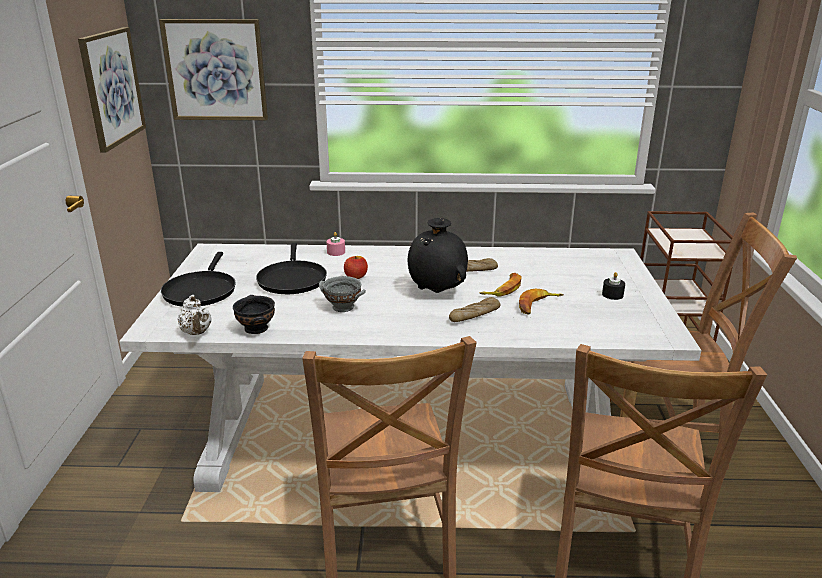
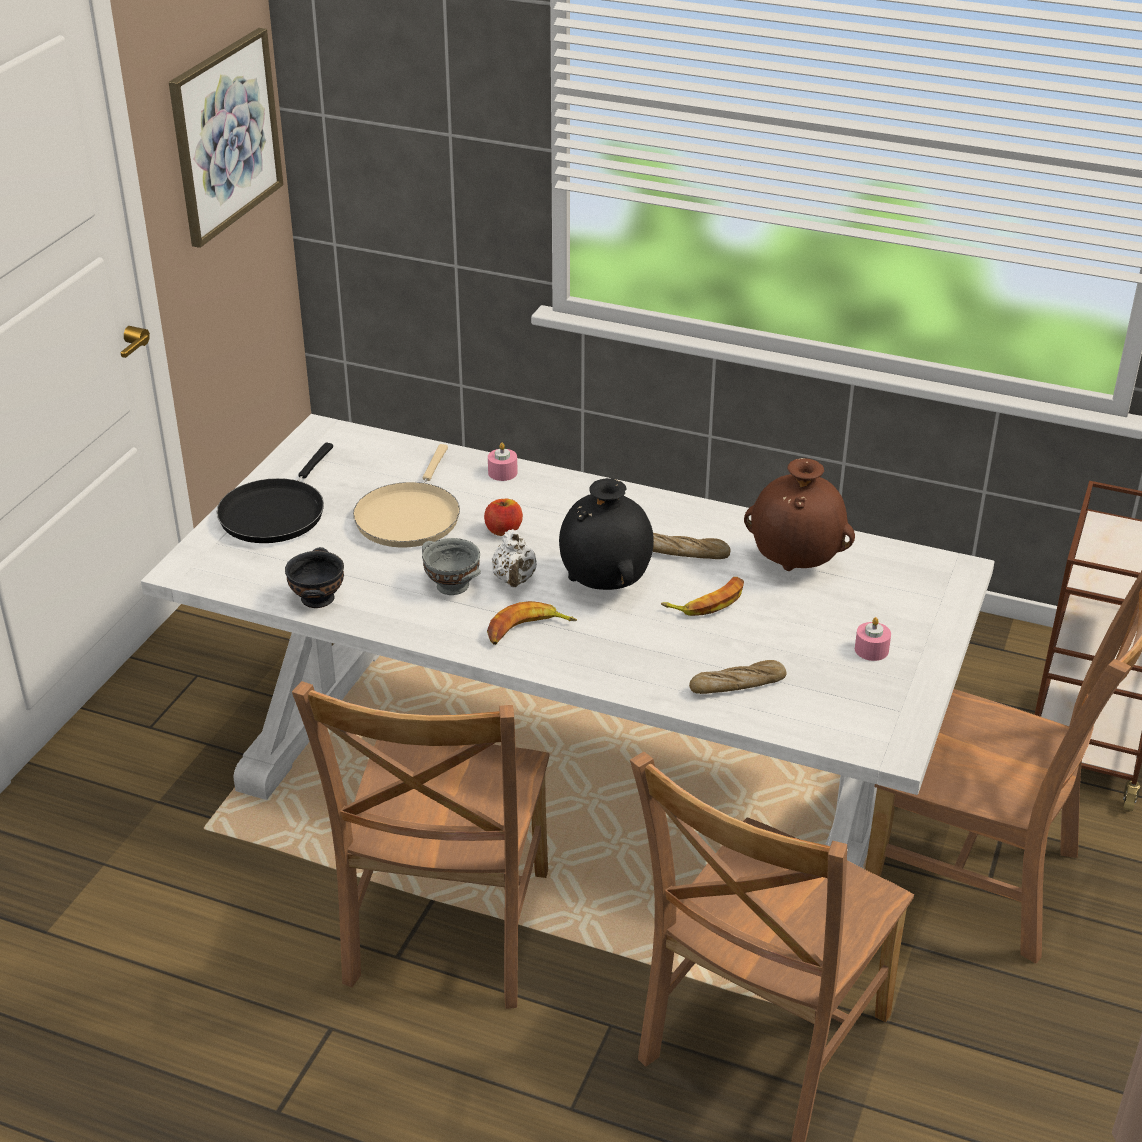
camera: 20 degrees right, 10 degrees up
picture [159,19,268,120] -> none
white teapot [177,295,212,335] -> white teapot moved to [492,529,537,588]
black frying pan [256,243,327,294] -> beige frying pan [353,444,460,548]
bread [449,297,500,322] -> bread moved to [689,660,786,694]
banana [519,289,564,315] -> banana moved to [487,601,577,645]
black candle [602,272,625,300] -> pink candle [855,617,891,661]
none -> brown vase [744,458,855,571]

